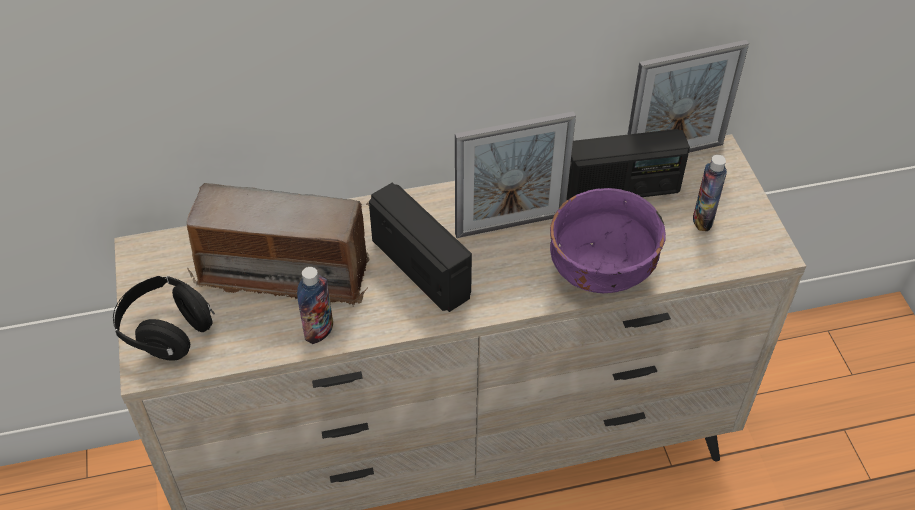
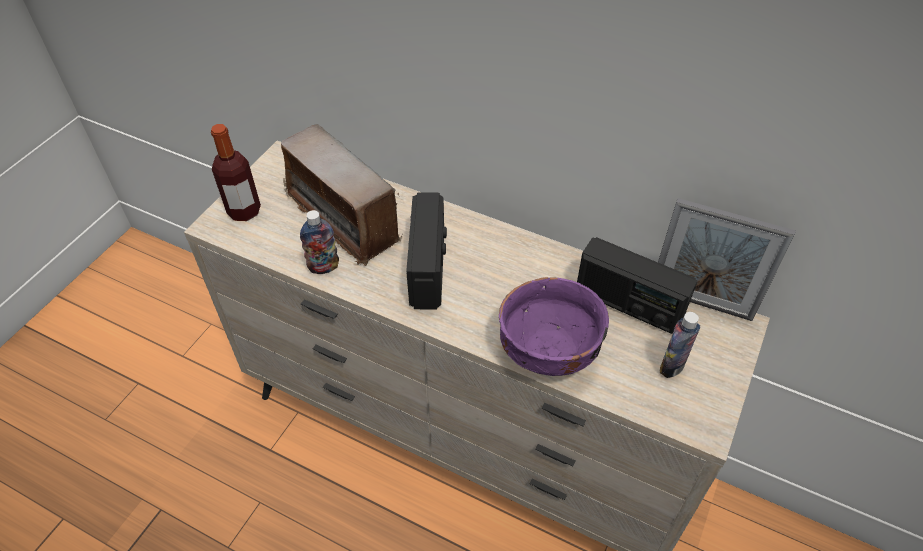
camera: 40 degrees right, 0 degrees up
black headphones [113,276,215,361] -> bottle [211,124,261,221]
picture frame [455,111,576,238] -> none

